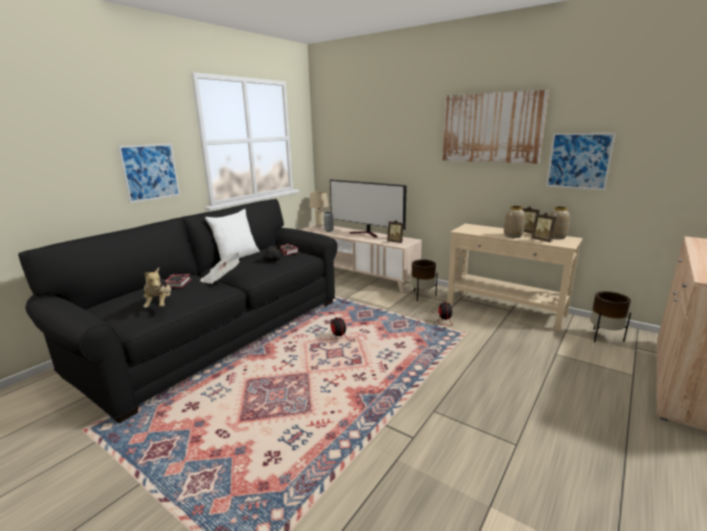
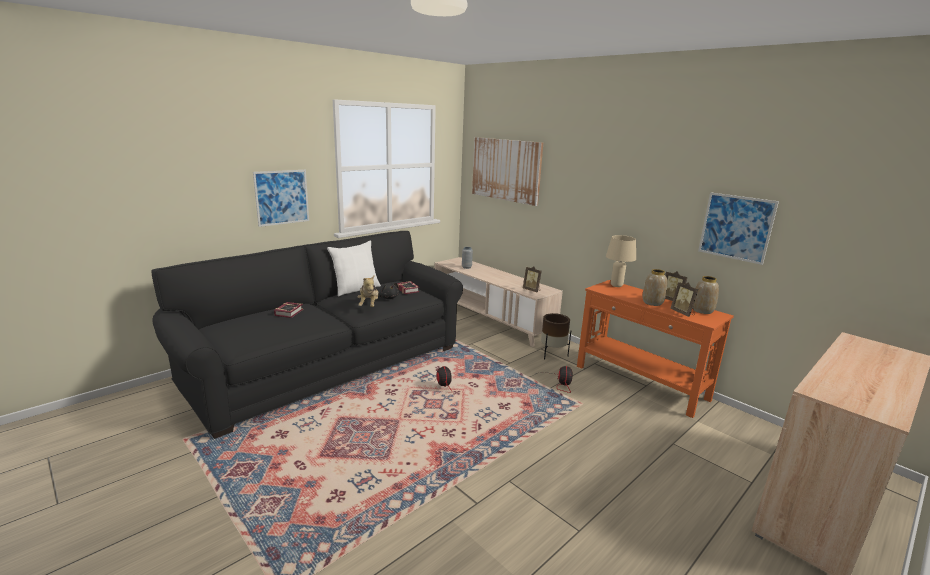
camera: 10 degrees right, 0 degrees up
plush toy [143,268,171,308] -> plush toy moved to [358,275,379,307]
newspaper [200,253,241,284] -> none
beige table lamp [309,191,329,226] -> beige table lamp moved to [606,235,636,287]
television [330,180,407,238] -> none
picture [443,90,549,164] -> picture moved to [472,137,543,206]
beige console table [447,224,582,331] -> orange console table [577,280,734,418]
brown planter [590,291,631,342] -> none

